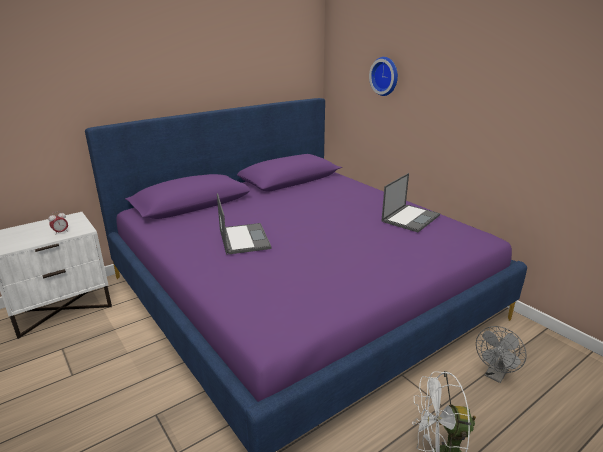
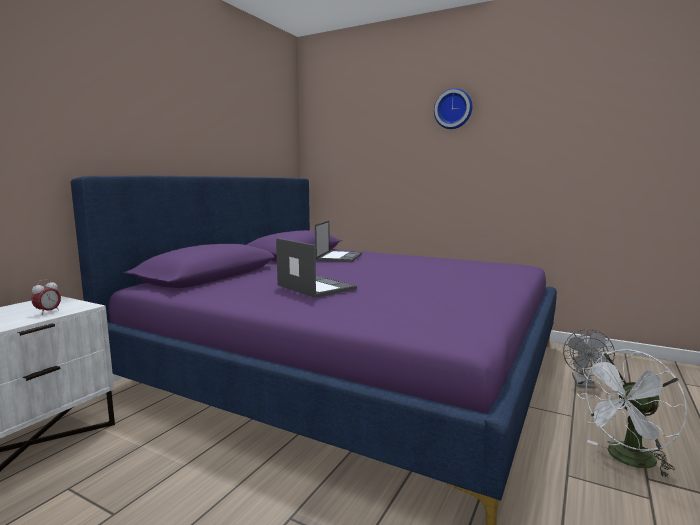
camera: 25 degrees left, 15 degrees down
wall clock [369,57,398,96] -> wall clock moved to [434,88,472,129]
laptop [381,173,440,232] -> laptop moved to [315,221,362,262]

